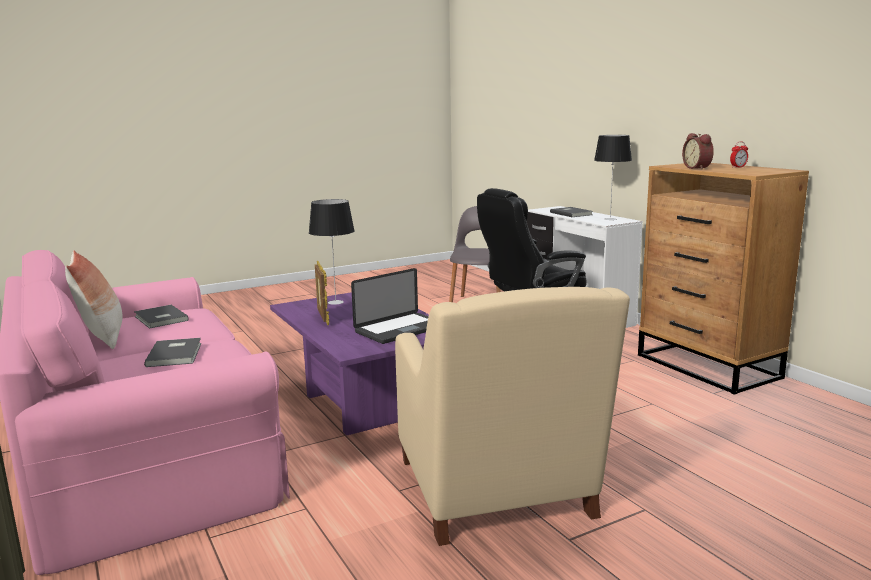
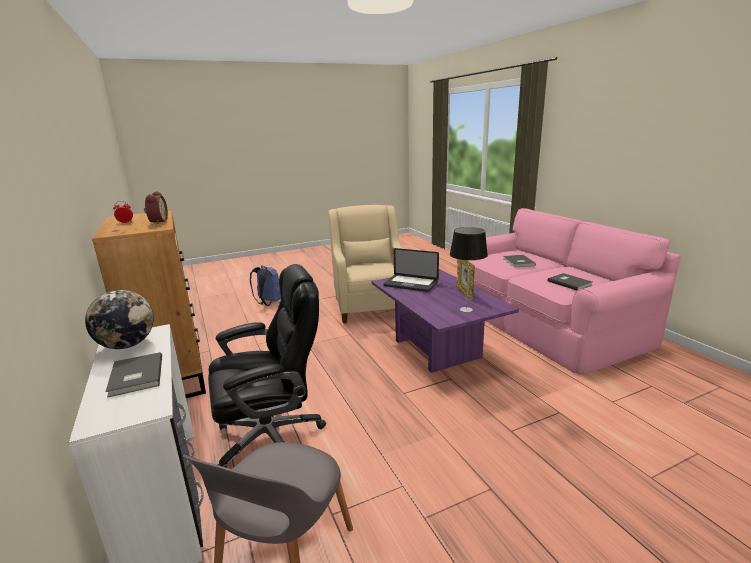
camera: 175 degrees left, 5 degrees up
pillow [65,250,123,349] -> none
laptop [351,268,429,344] -> laptop turned 120 degrees counterclockwise [383,248,439,292]
table lamp [594,135,632,220] -> globe [85,290,154,349]
none -> blue backpack [250,266,281,306]

